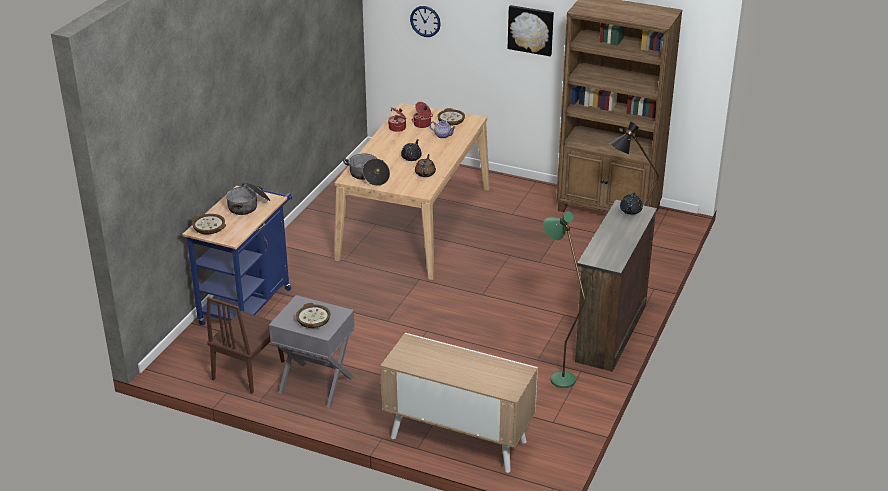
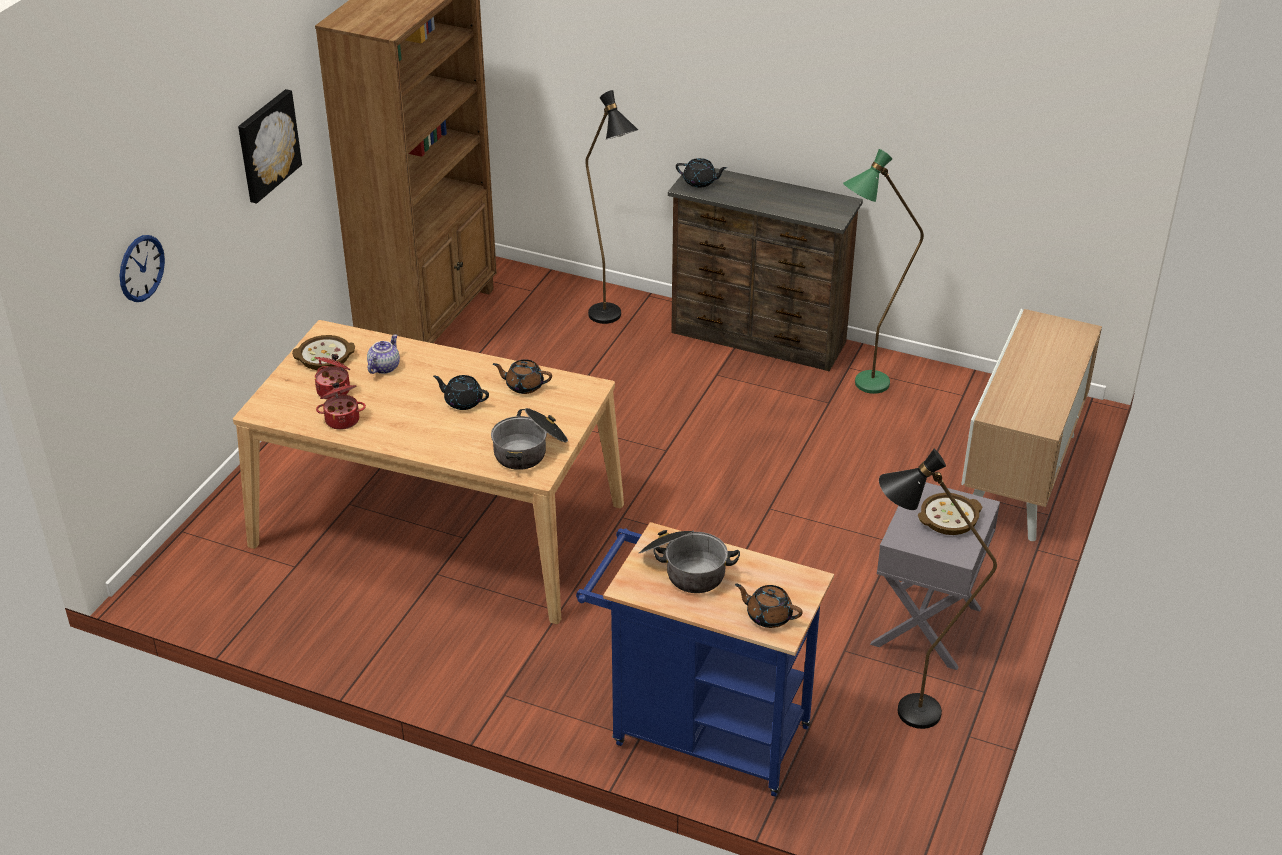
camera: 90 degrees left, 5 degrees up
bowl [191,214,226,234] -> brown teapot [735,584,803,628]
brown chair [206,297,285,394] -> black floor lamp [879,449,997,729]

